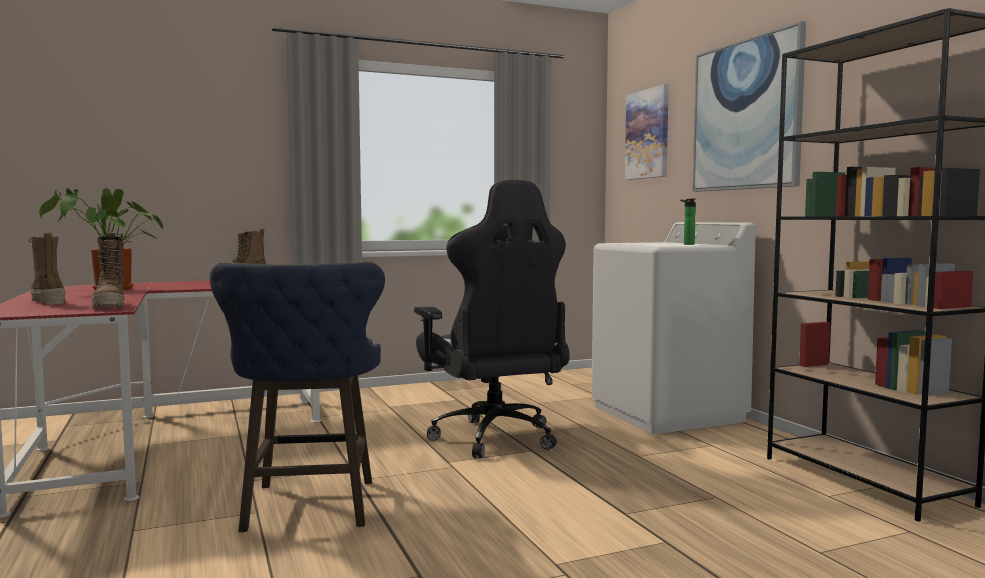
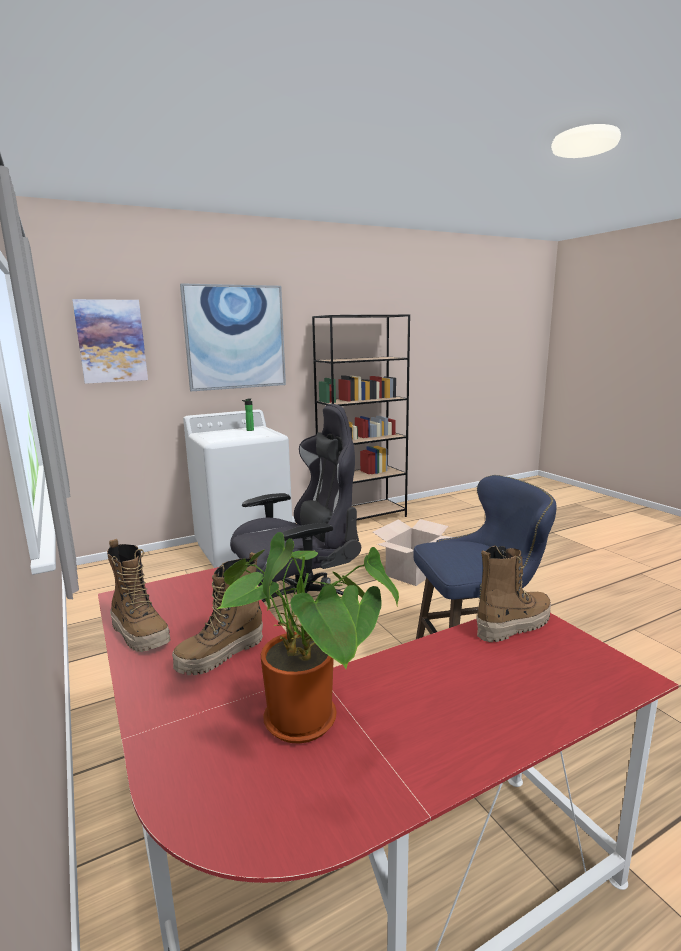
camera: 95 degrees left, 10 degrees up
boot [29,233,65,305] -> boot moved to [172,552,263,675]
none -> cardboard box [373,519,453,586]

